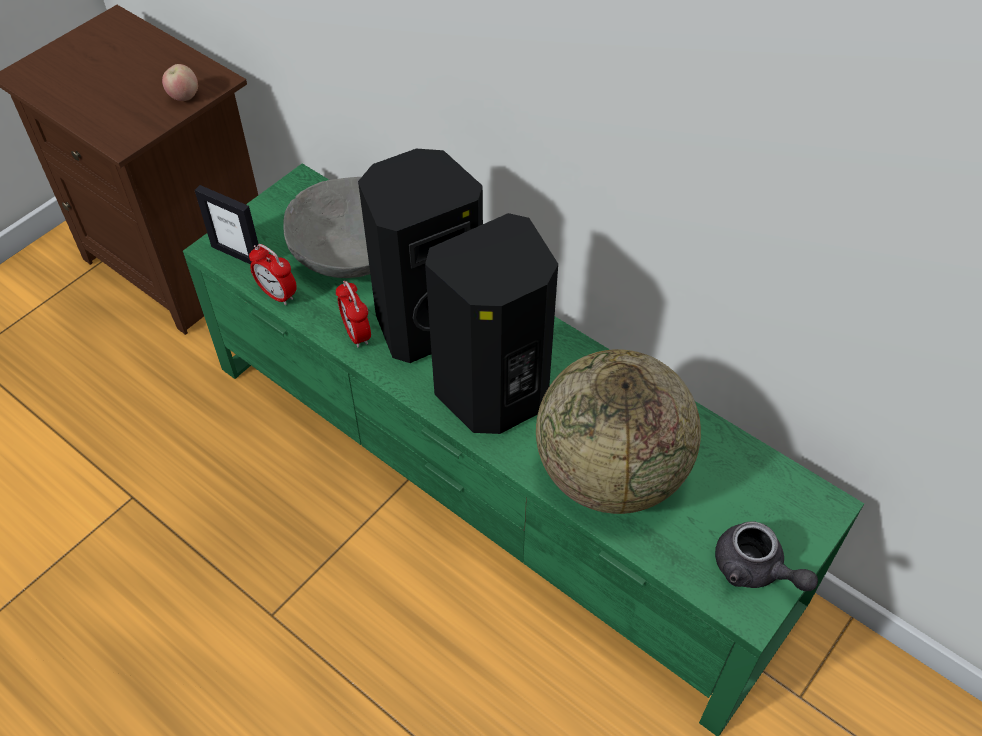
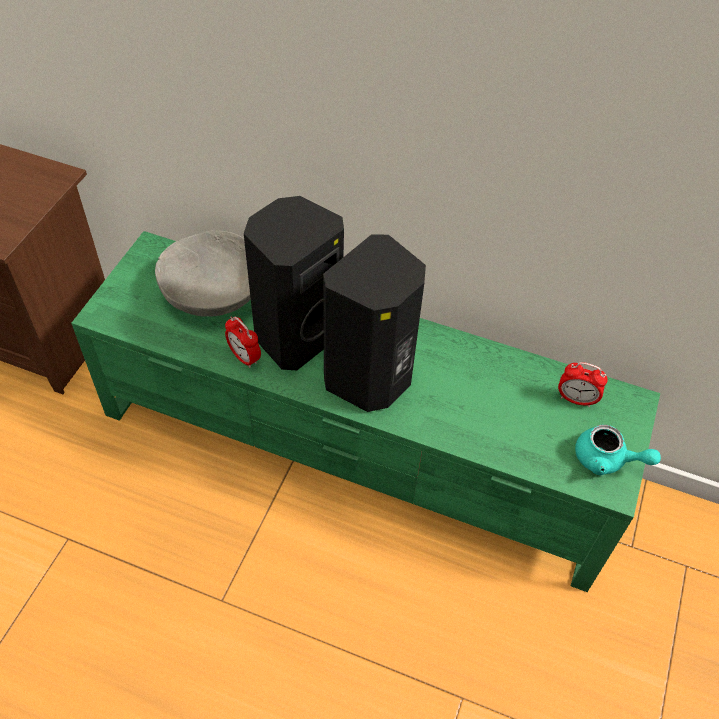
camera: 20 degrees left, 0 degrees up
apple [162,64,198,101] -> none
picture frame [195,185,258,265] -> none
alarm clock [249,244,297,305] -> alarm clock moved to [558,362,608,407]
globe [536,349,701,514] -> none
grey teapot [715,521,818,591] -> turquoise teapot [575,425,661,475]

